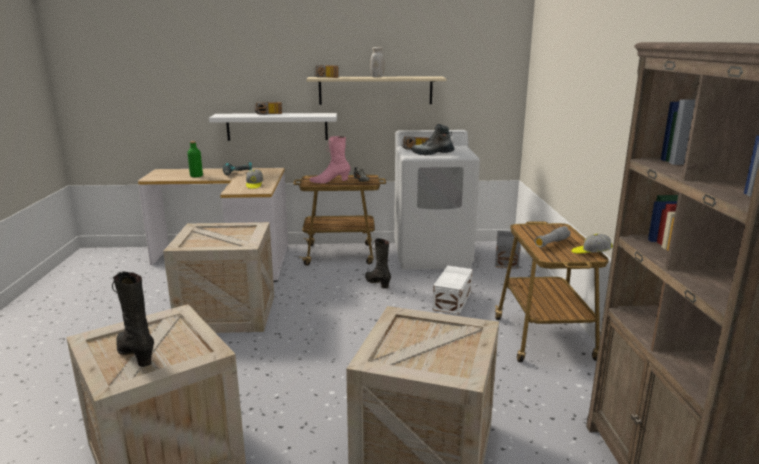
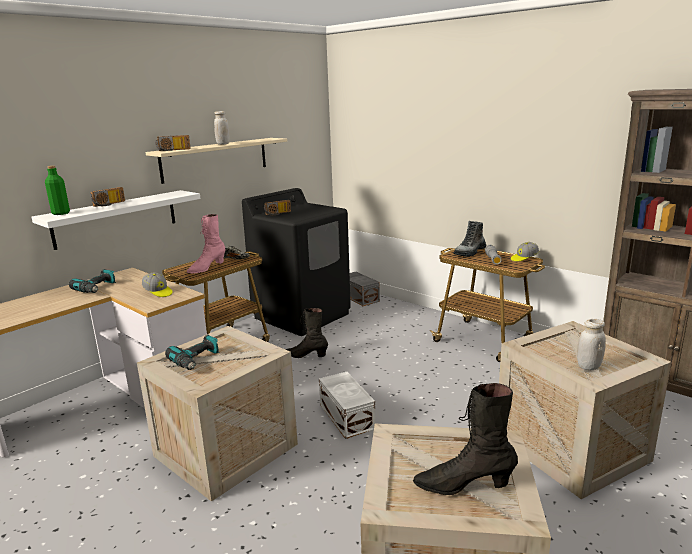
camera: 45 degrees left, 0 degrees up
green bottle [187,141,203,177] -> green bottle moved to [45,166,70,215]
white washing machine [394,130,480,269] -> black washing machine [242,188,351,336]
boot [412,124,455,155] -> boot moved to [453,221,486,257]
white storage box [433,266,473,315] -> white storage box moved to [319,372,376,439]
none -> power drill [165,335,219,370]
none -> white jar [577,319,606,370]

